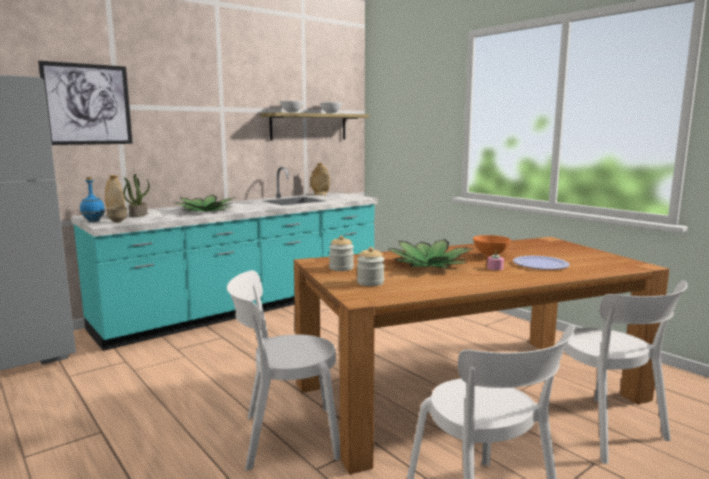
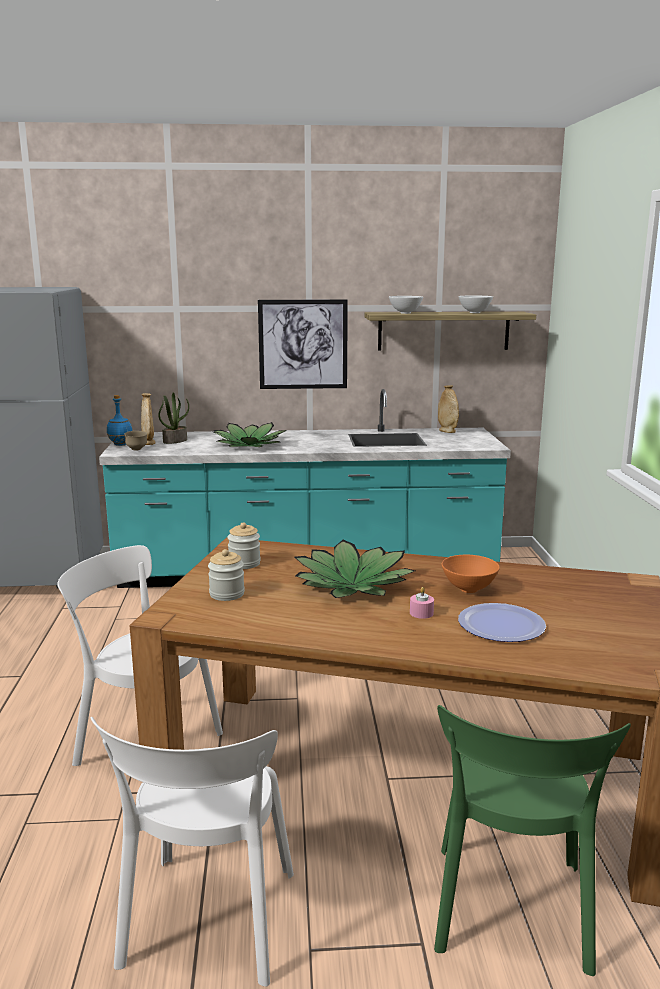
camera: 35 degrees right, 5 degrees up
picture [38,61,133,145] -> picture moved to [258,299,348,389]
white chair [556,281,688,464] -> green chair [434,705,631,976]

